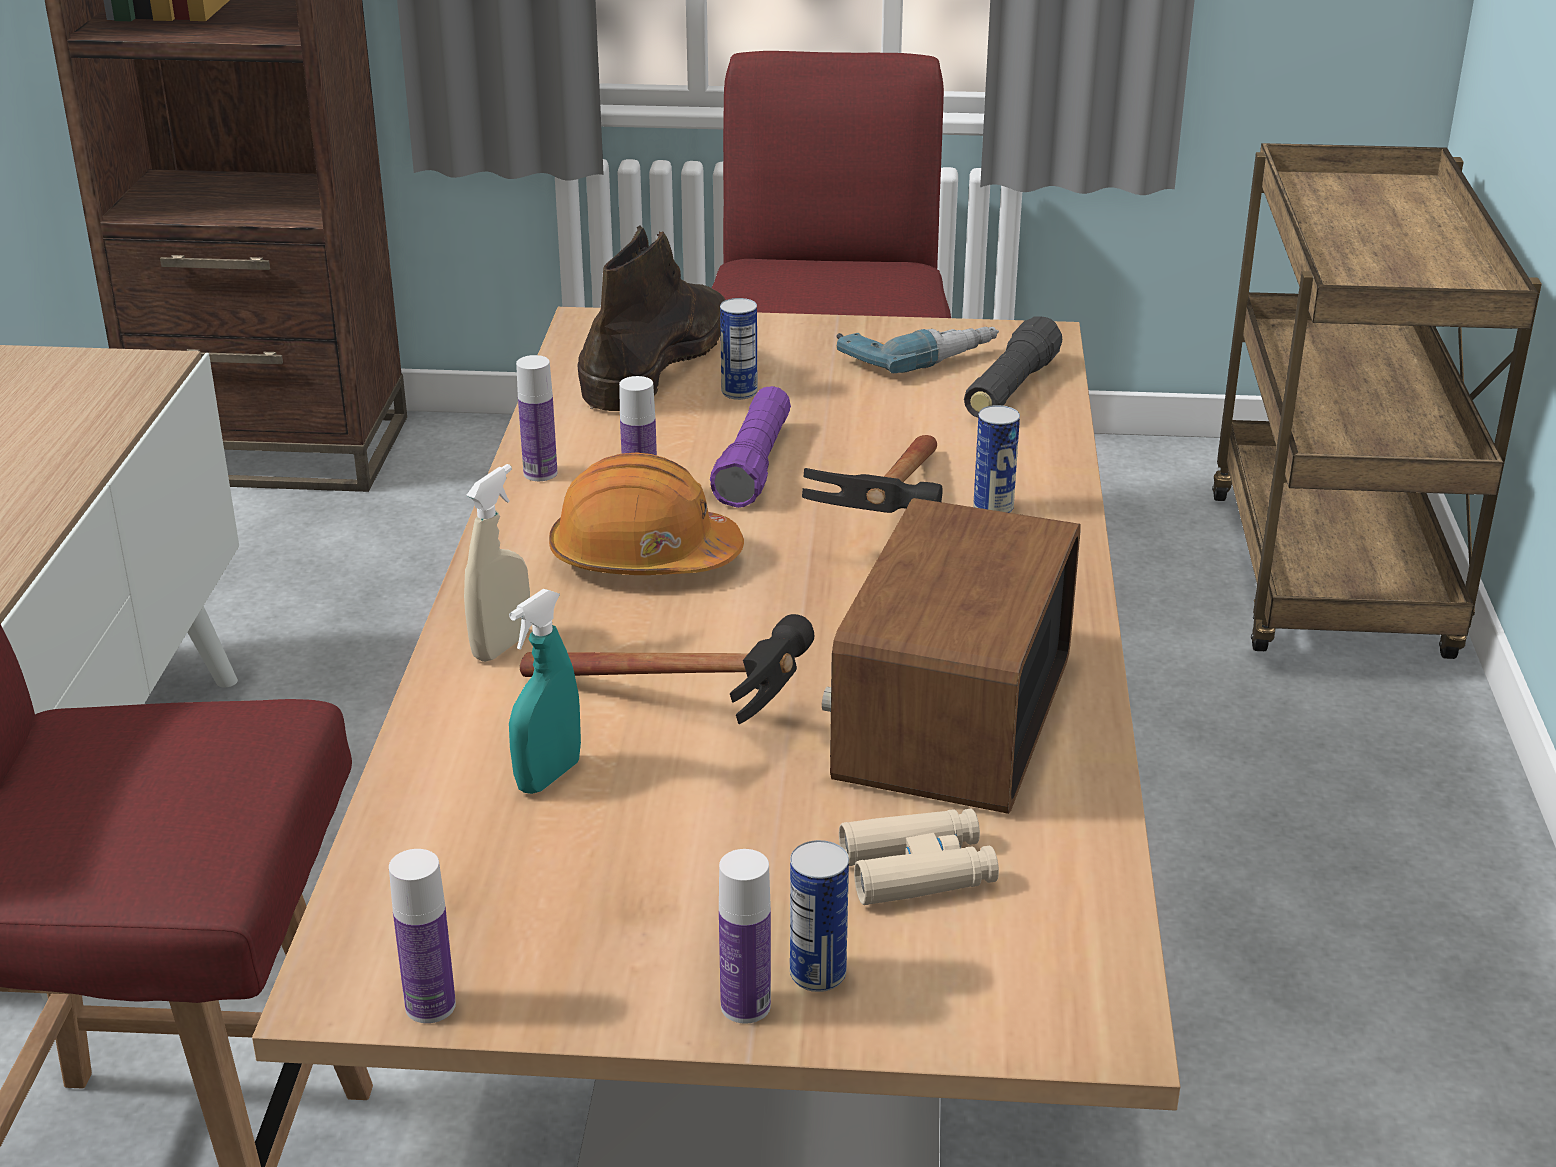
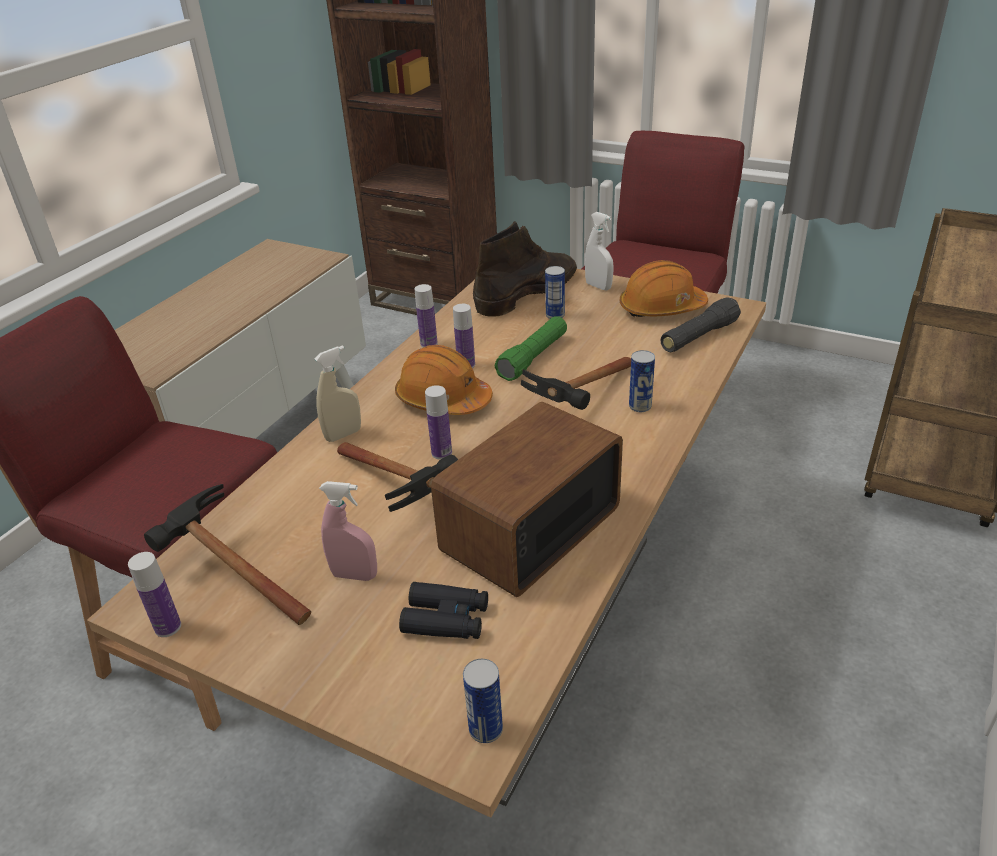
camera: 25 degrees right, 5 degrees up
turquoise spray bottle [509,589,581,794] -> none
purple flashlight [710,386,791,508] -> green flashlight [495,316,567,381]
bottle [719,849,771,1024] -> bottle moved to [425,385,452,460]
can [790,840,849,992] -> can moved to [463,659,503,743]
power drill [837,327,999,373] -> orange hard hat [620,260,708,317]
beige binoculars [839,809,999,905] -> black binoculars [399,582,488,639]
none -> hammer [144,484,311,625]
none -> pink spray bottle [319,481,377,581]
none -> white spray bottle [585,212,613,290]

